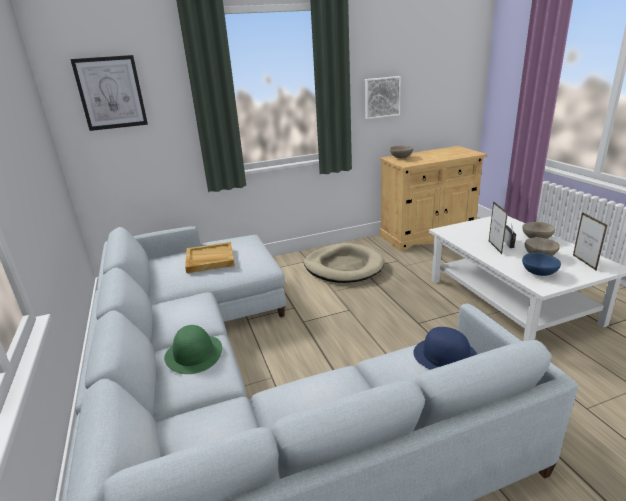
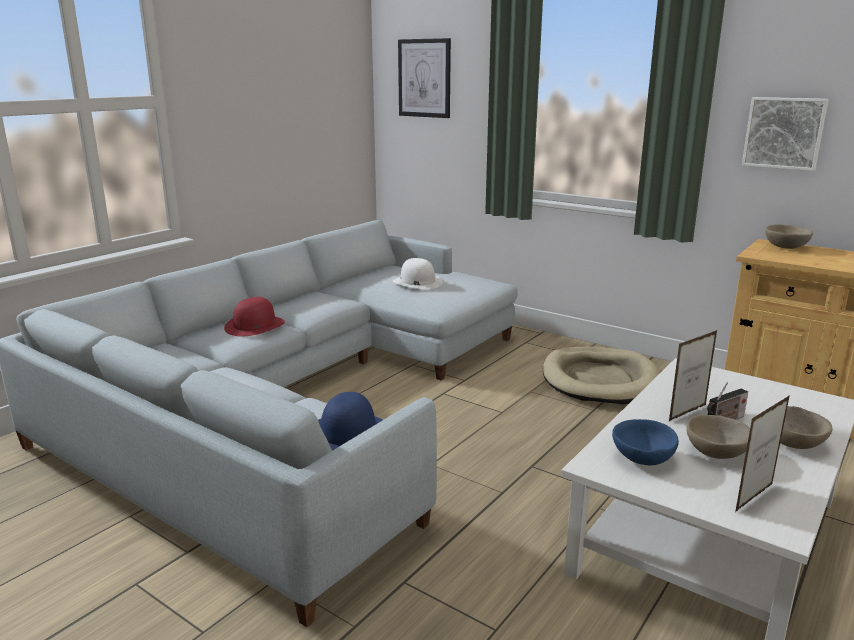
camera: 55 degrees right, 5 degrees down
green hat [164,325,222,374] -> red hat [224,297,285,337]
beige tray [185,242,235,273] -> white hat [393,258,443,289]

